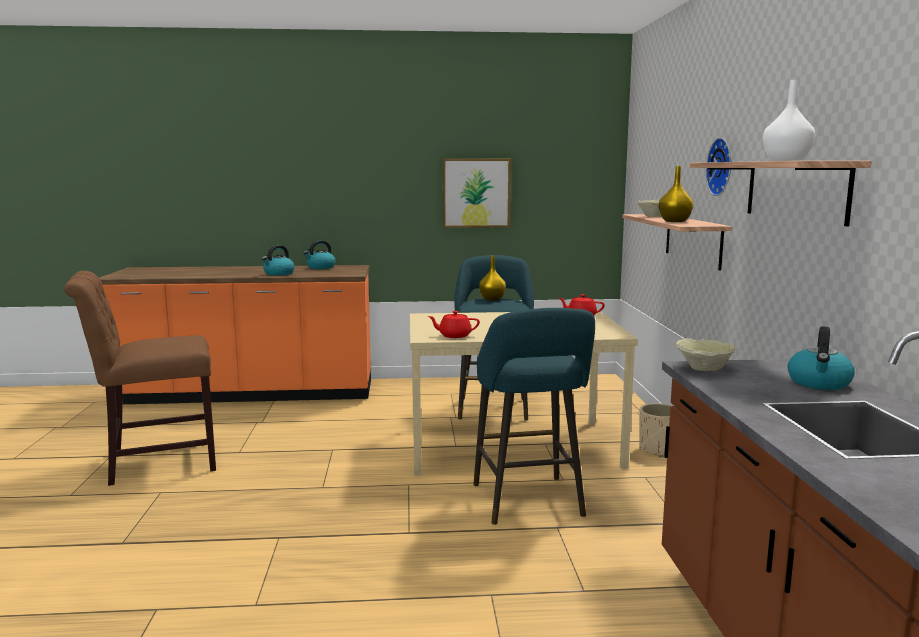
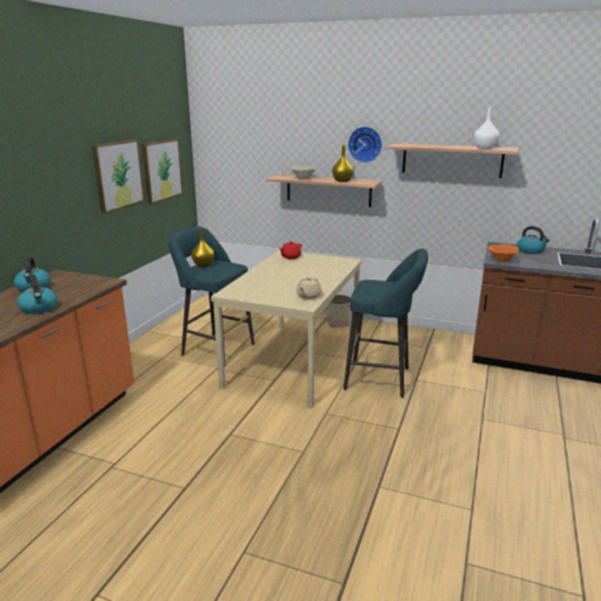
camera: 65 degrees left, 10 degrees up
brown chair [64,271,216,486] -> none
red teapot [427,311,480,338] -> beige teapot [296,277,321,299]
beige bowl [675,338,736,371] -> orange bowl [488,244,519,262]
none -> picture [142,138,183,204]

